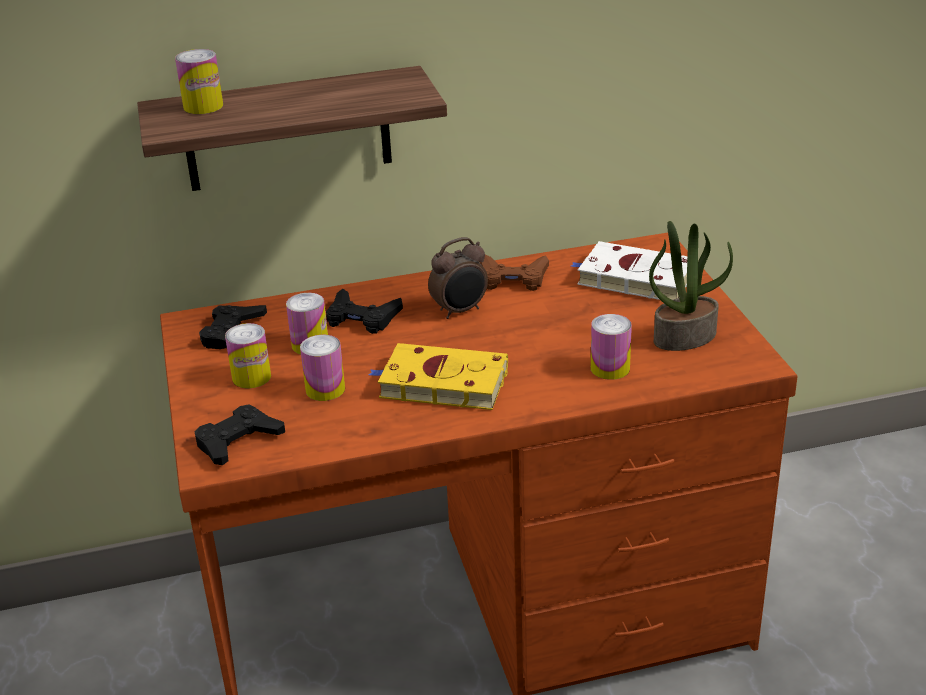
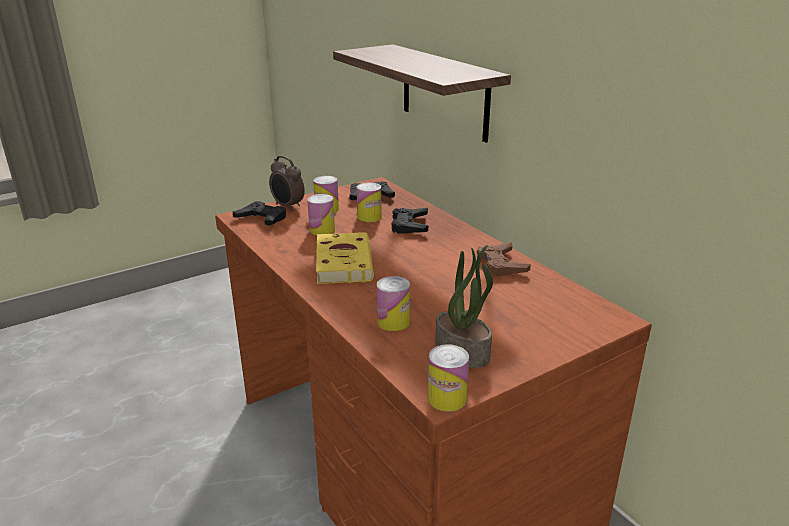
camera: 70 degrees right, 5 degrees down
can [175,49,223,114] -> can moved to [428,344,469,411]
alarm clock [428,237,488,319] -> alarm clock moved to [269,156,305,211]
white book [571,241,687,300] -> none

